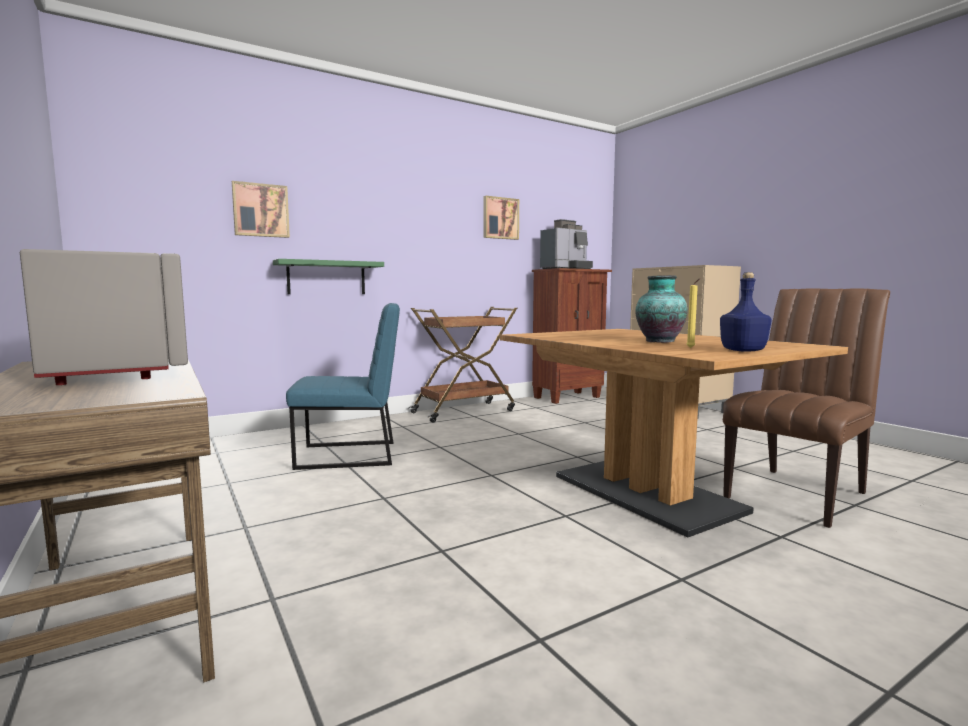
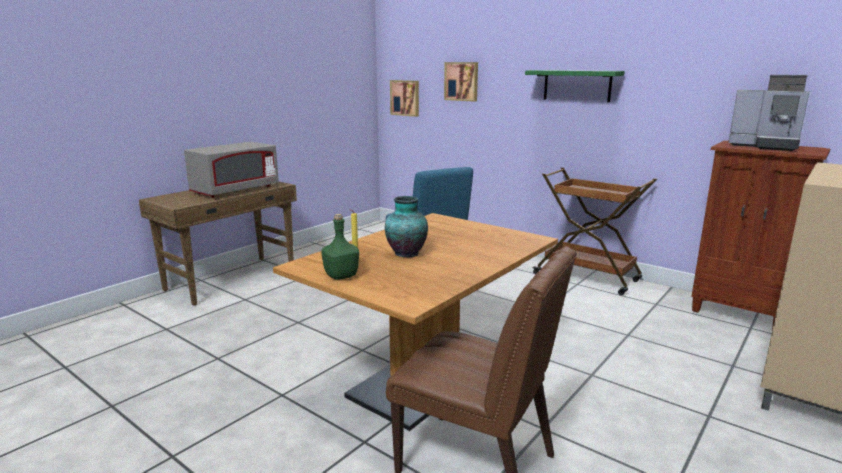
camera: 70 degrees right, 10 degrees up
green shelf [273,259,384,294] -> green shelf moved to [525,70,625,102]
picture [483,196,519,240] -> picture moved to [390,80,419,117]
blue bottle [720,272,772,351] -> green bottle [321,214,359,279]

